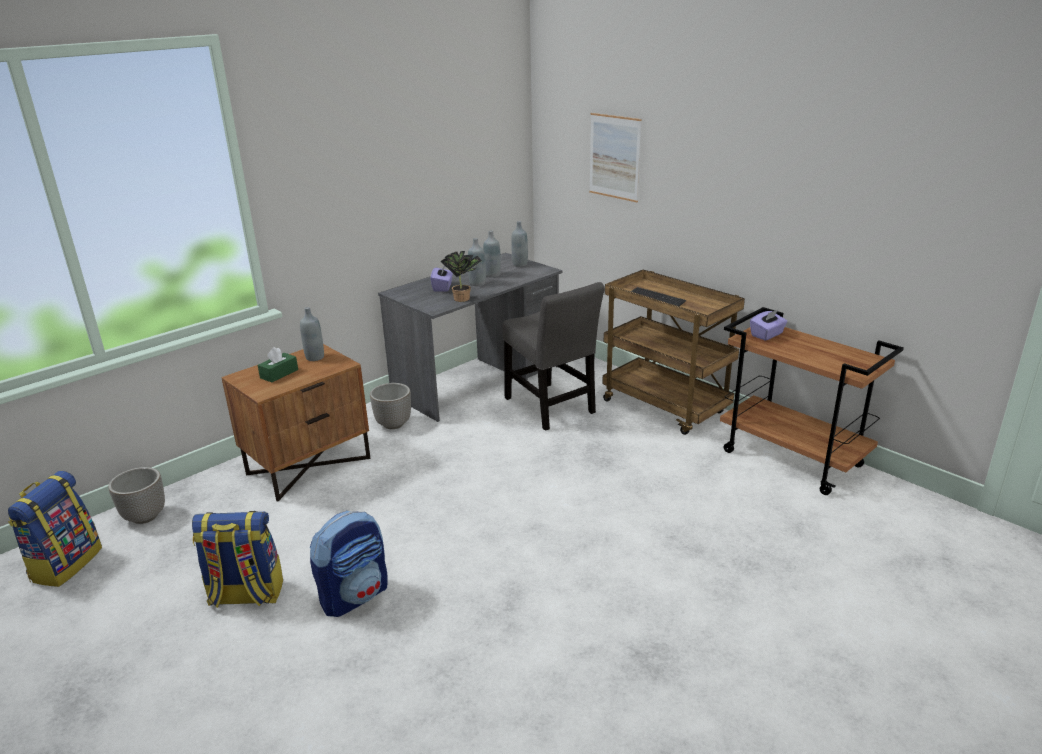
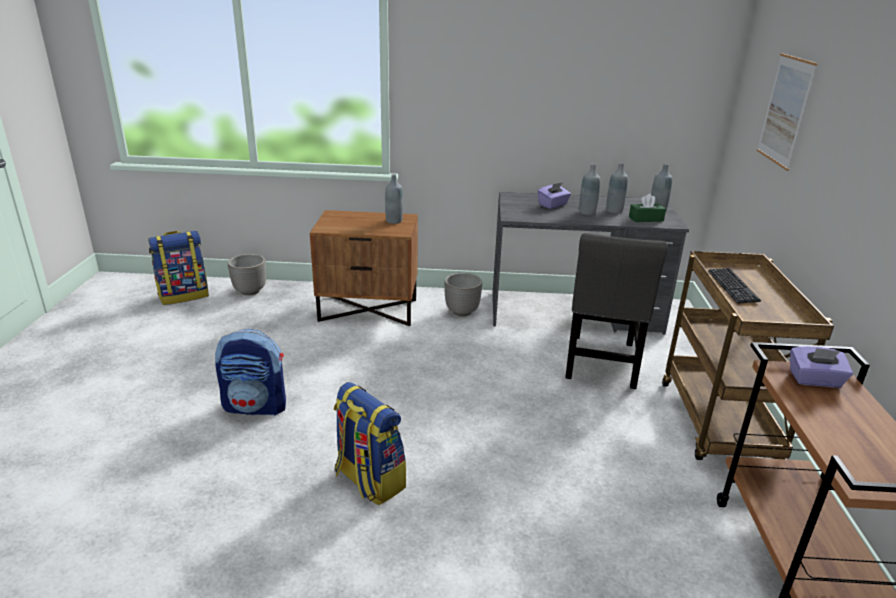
camera: 45 degrees right, 0 degrees up
backpack [192,511,283,608] -> backpack moved to [334,382,406,505]
green tissue box [258,347,298,382] -> green tissue box moved to [629,194,666,222]
potted plant [441,251,482,302] -> none

